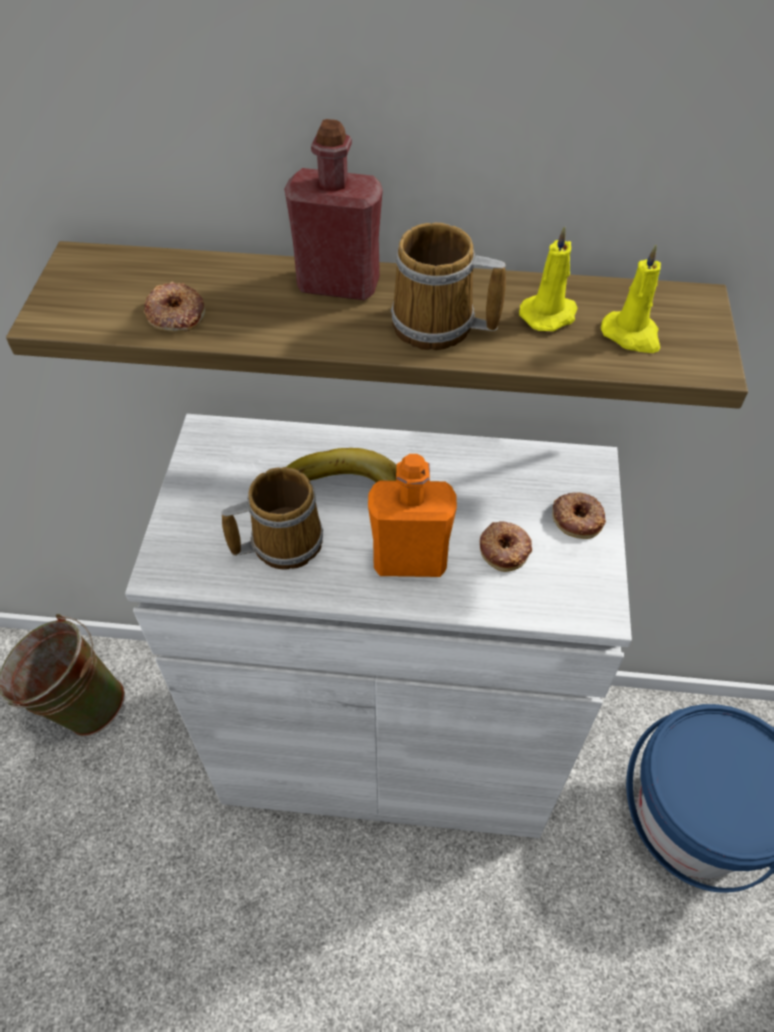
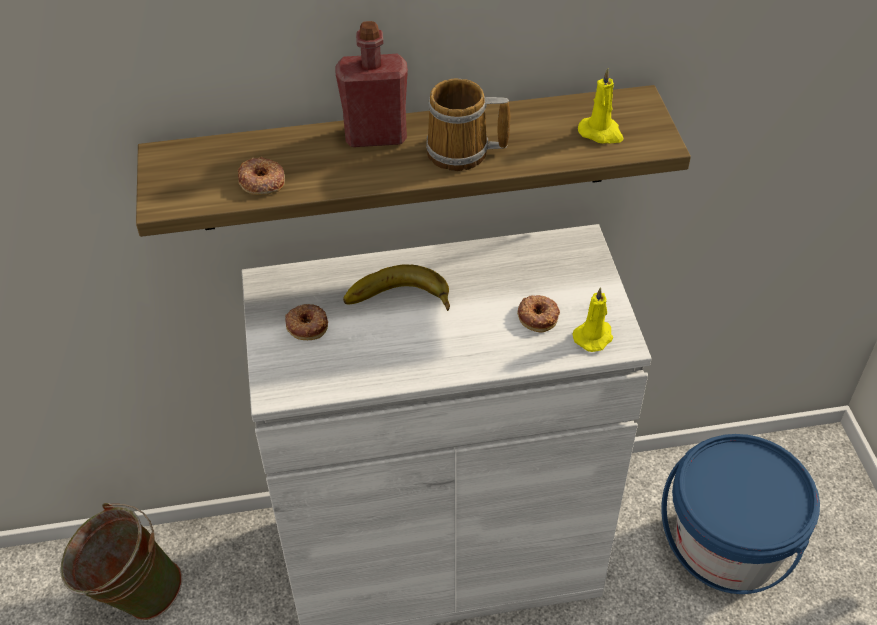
camera: 15 degrees left, 5 degrees down
mug [222,467,323,570] -> none
orange bottle [368,454,457,577] -> none
yellow candle [519,226,578,331] -> yellow candle moved to [572,287,613,352]
donut [552,492,606,539] -> donut moved to [285,304,328,340]

